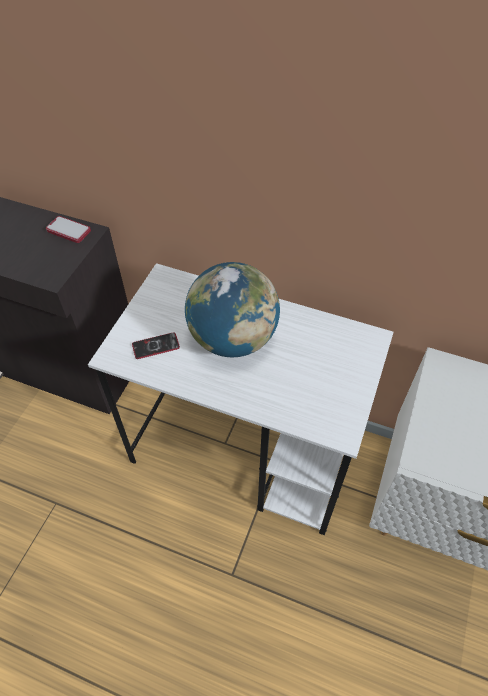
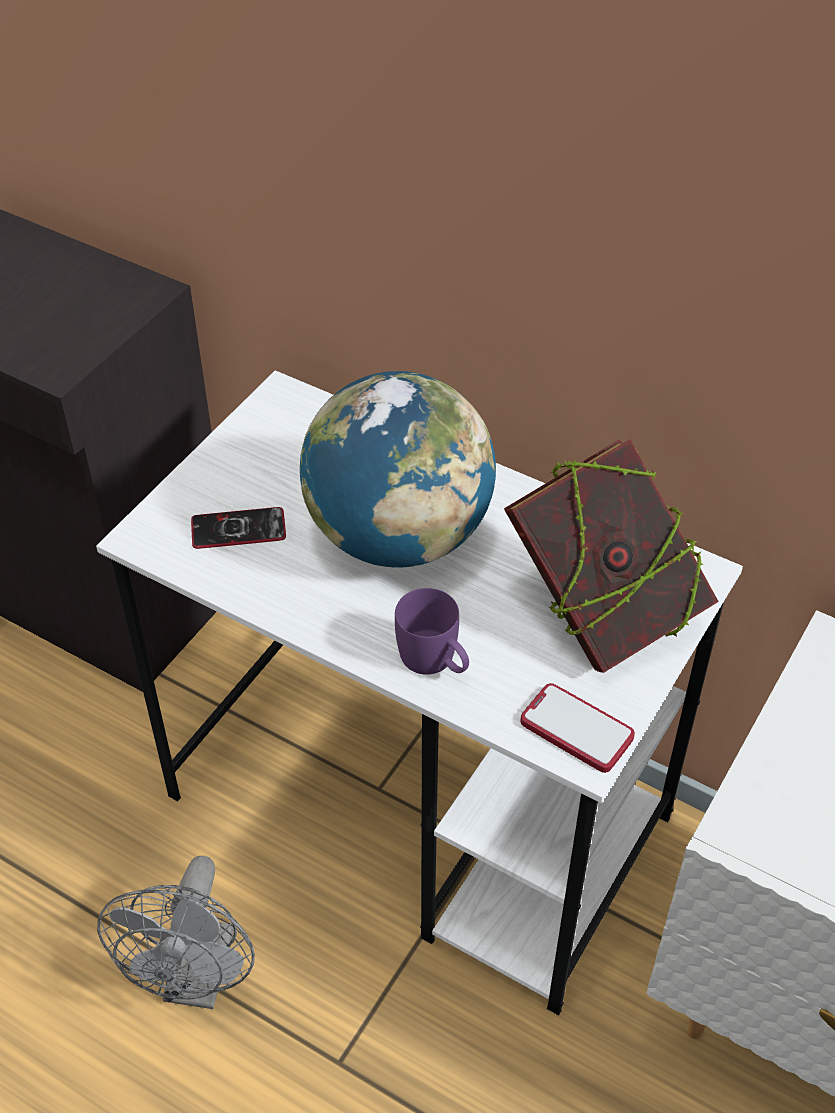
camera: 10 degrees right, 5 degrees down
phone [46,216,91,243] -> phone moved to [521,683,635,773]
none -> grey fan [97,856,255,1009]
none -> purple mug [395,588,469,675]
none -> book [504,439,719,673]

